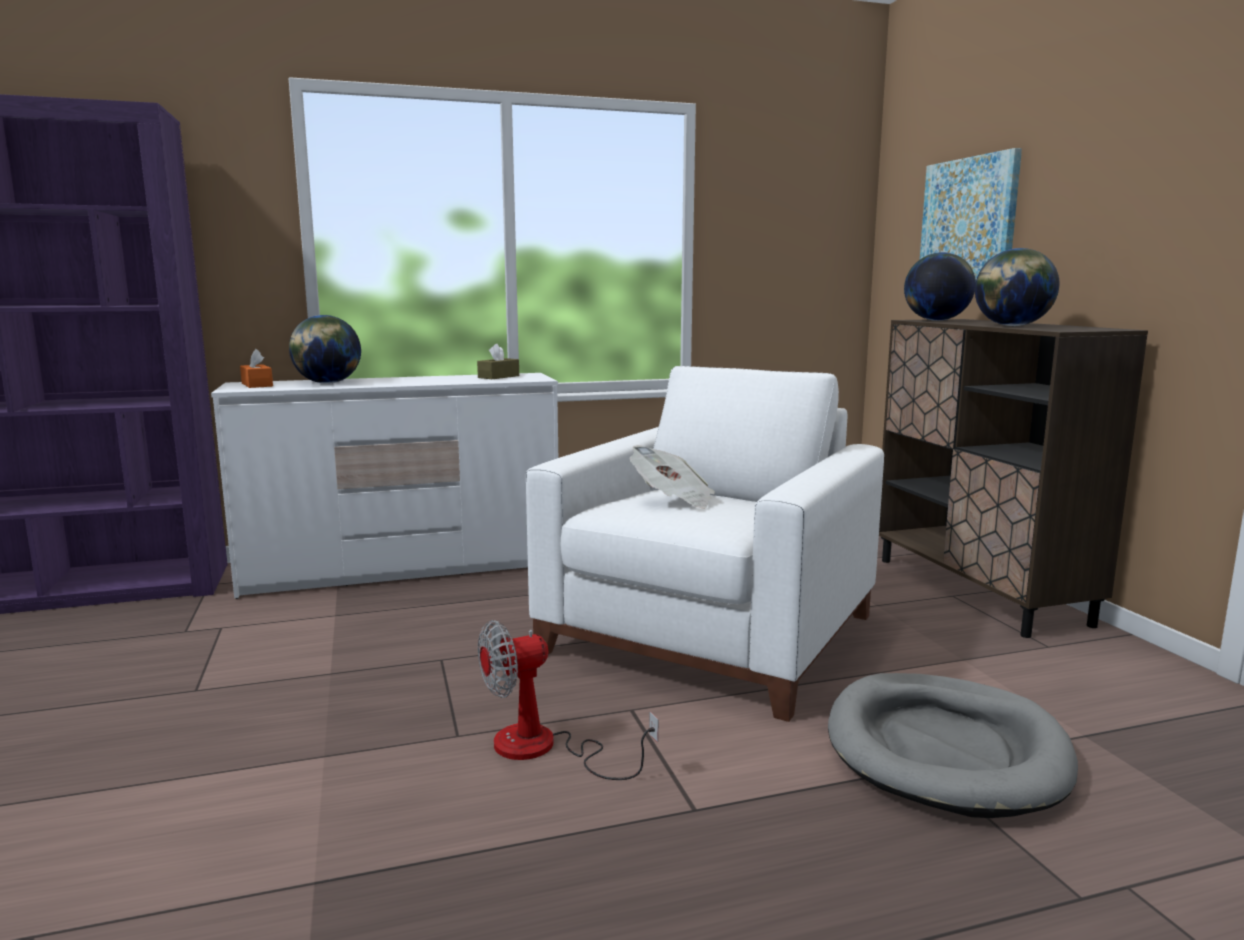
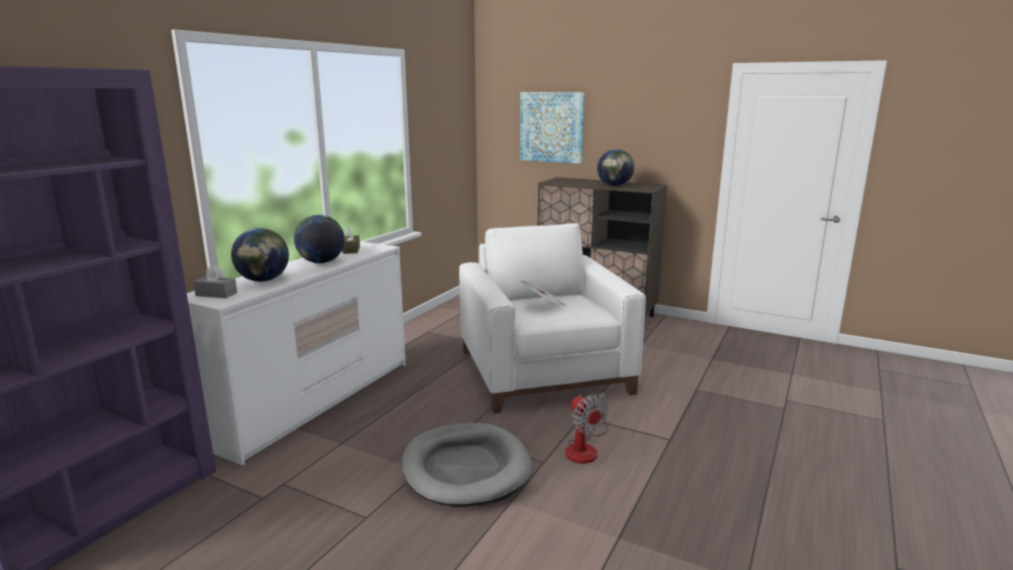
camera: 45 degrees left, 5 degrees up
orange tissue box [240,349,273,388] -> grey tissue box [193,265,237,298]
fan [478,620,658,780] -> fan turned 45 degrees counterclockwise [565,392,608,464]
grey dog bed [828,673,1078,818] -> grey dog bed moved to [402,423,532,507]
globe [904,252,976,321] -> globe moved to [294,215,345,263]

